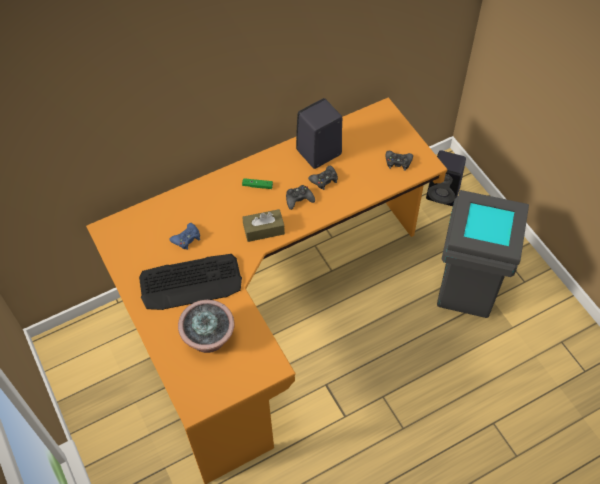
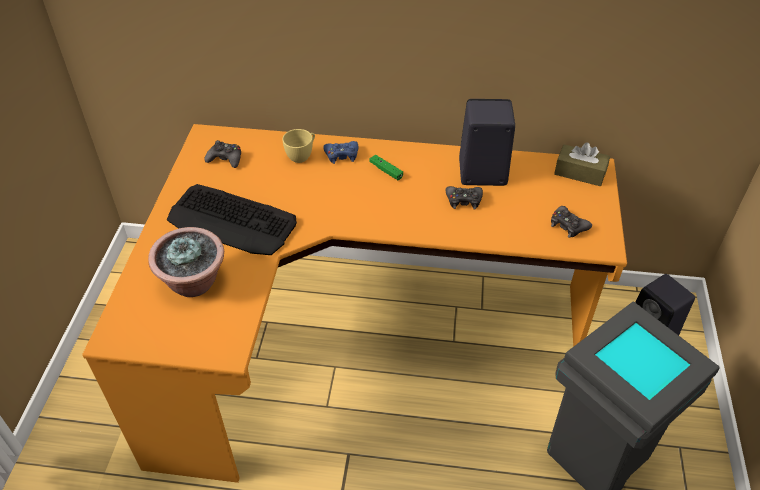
camera: 35 degrees right, 10 degrees down
blue game controller [170,223,200,250] -> blue game controller moved to [323,141,358,164]
brown tissue box [243,209,285,242] -> brown tissue box moved to [554,142,610,186]
black game controller [286,185,315,210] -> black game controller moved to [204,140,241,168]
none -> yellow cup [282,129,315,163]

